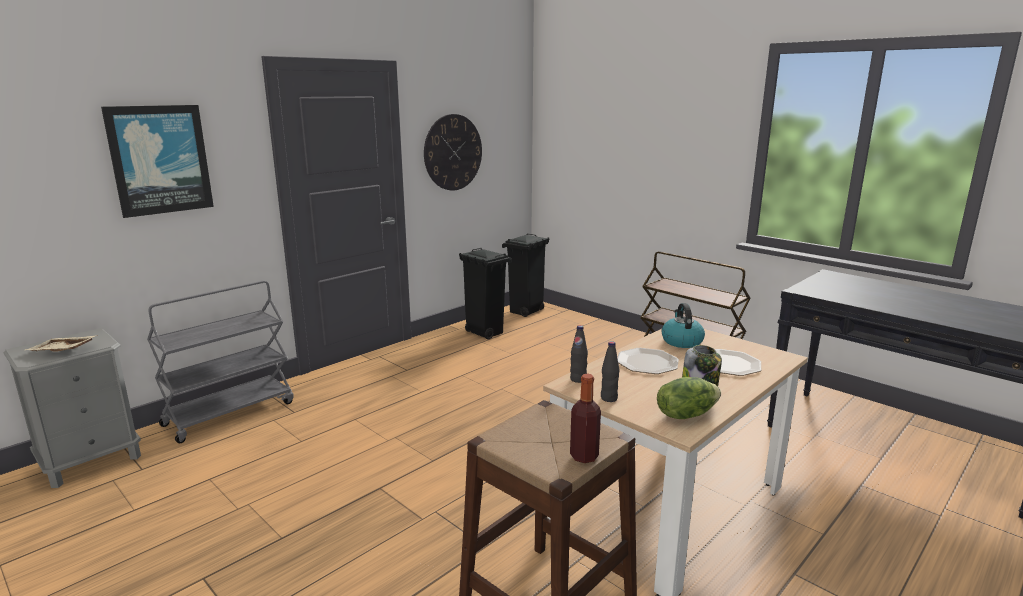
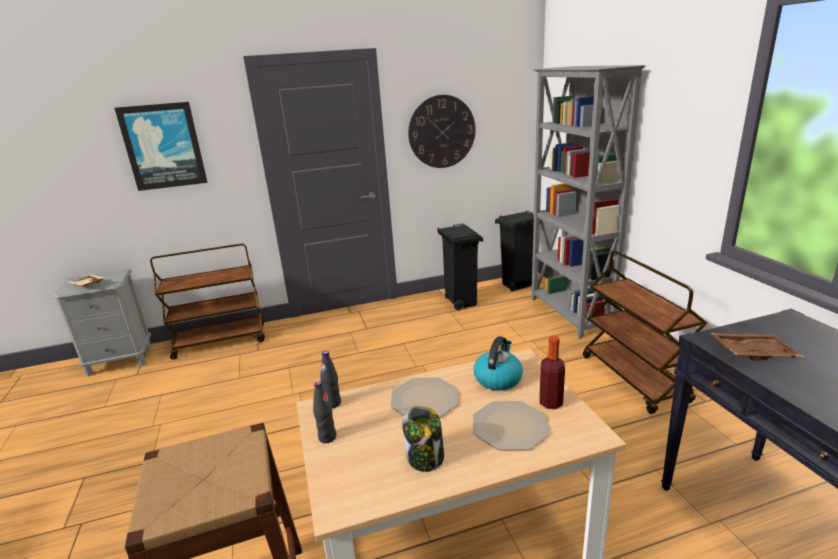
camera: 30 degrees right, 5 degrees up
grey cart [147,281,294,443] -> brown cart [150,244,265,360]
bottle [570,373,601,463] -> bottle moved to [539,336,565,409]
lettuce [657,377,721,419] -> none
none -> grey bookcase [531,65,645,339]
none -> brown tray [711,333,804,361]

